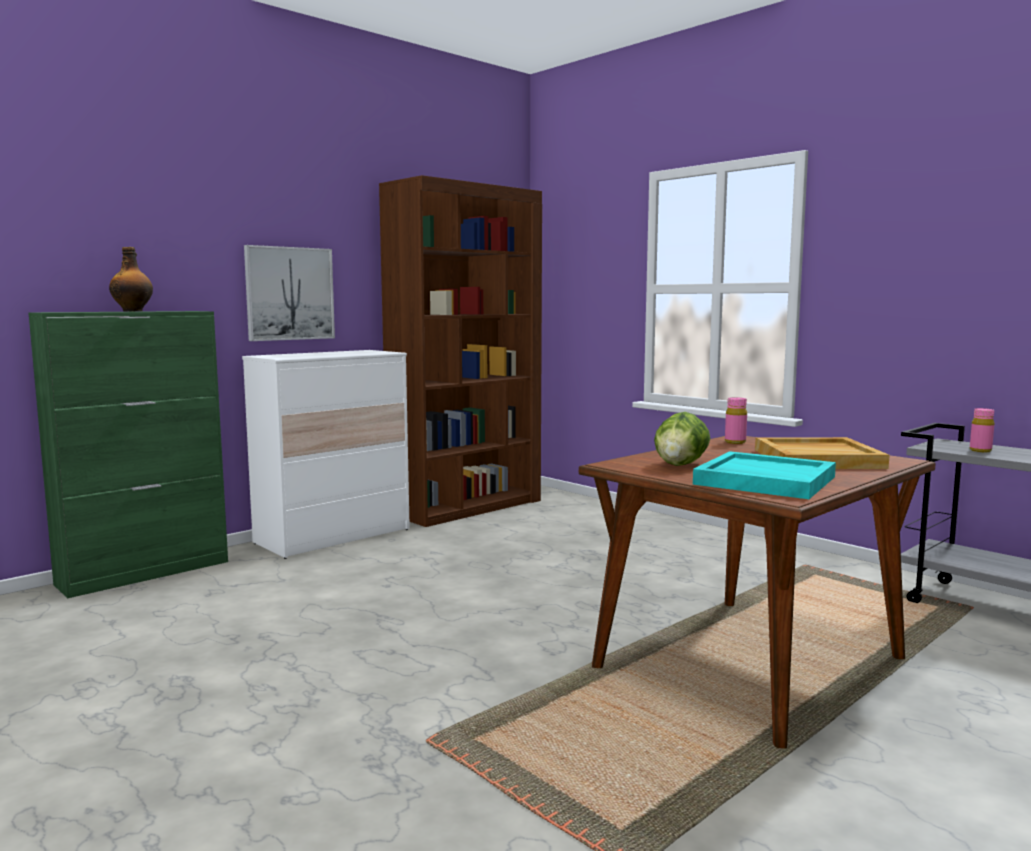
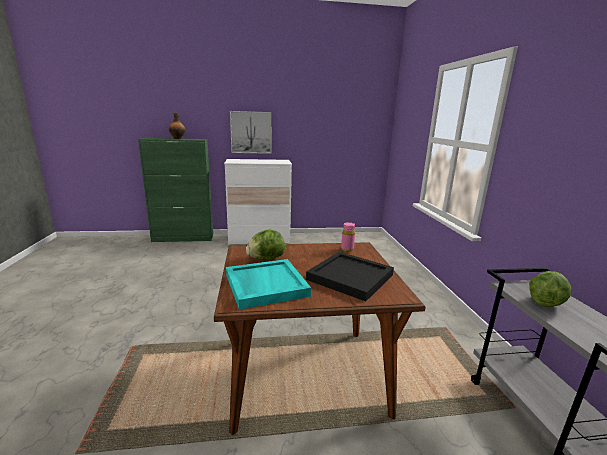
camera: 35 degrees right, 10 degrees up
brown bookcase [379,175,542,527] -> none
beige tray [755,437,890,469] -> black tray [306,252,394,301]
pink bottle [970,408,994,452] -> lettuce [529,271,571,307]

